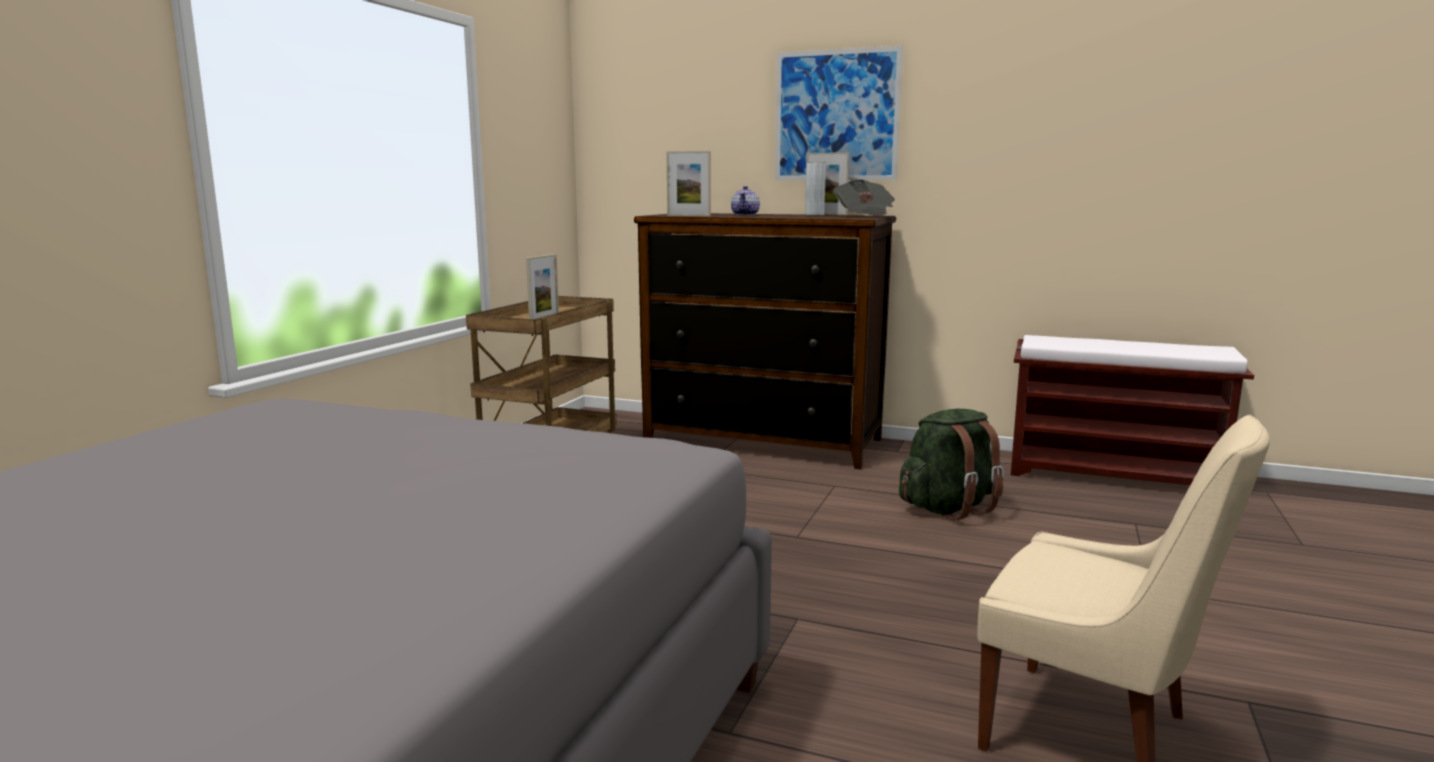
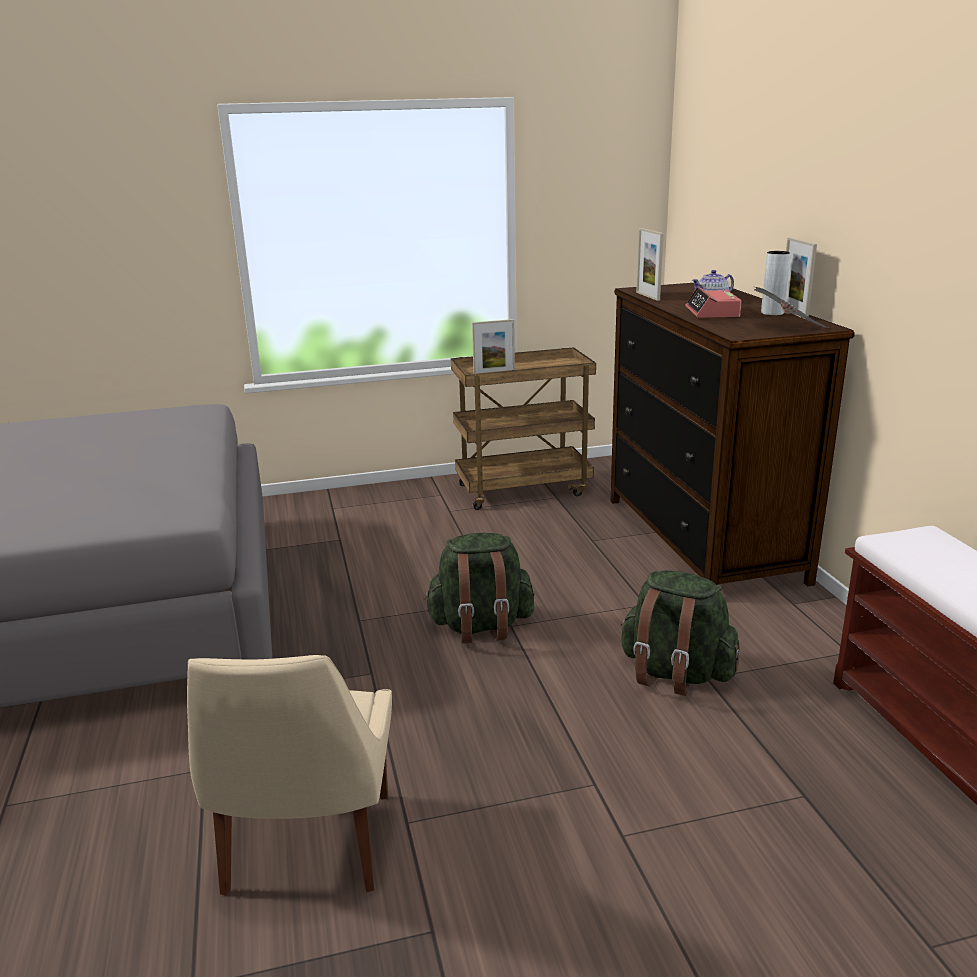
camera: 55 degrees right, 10 degrees up
picture [775,46,903,180] -> none
none -> green backpack [424,533,535,644]
none -> alarm clock [686,287,741,318]

